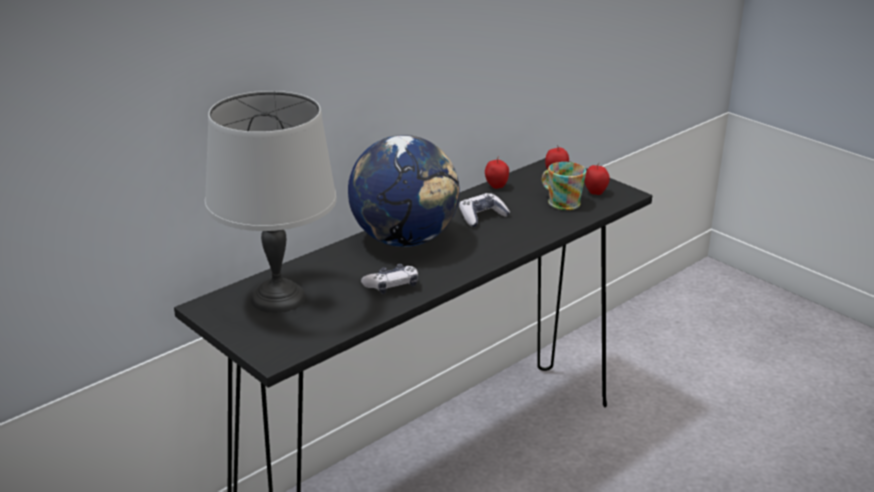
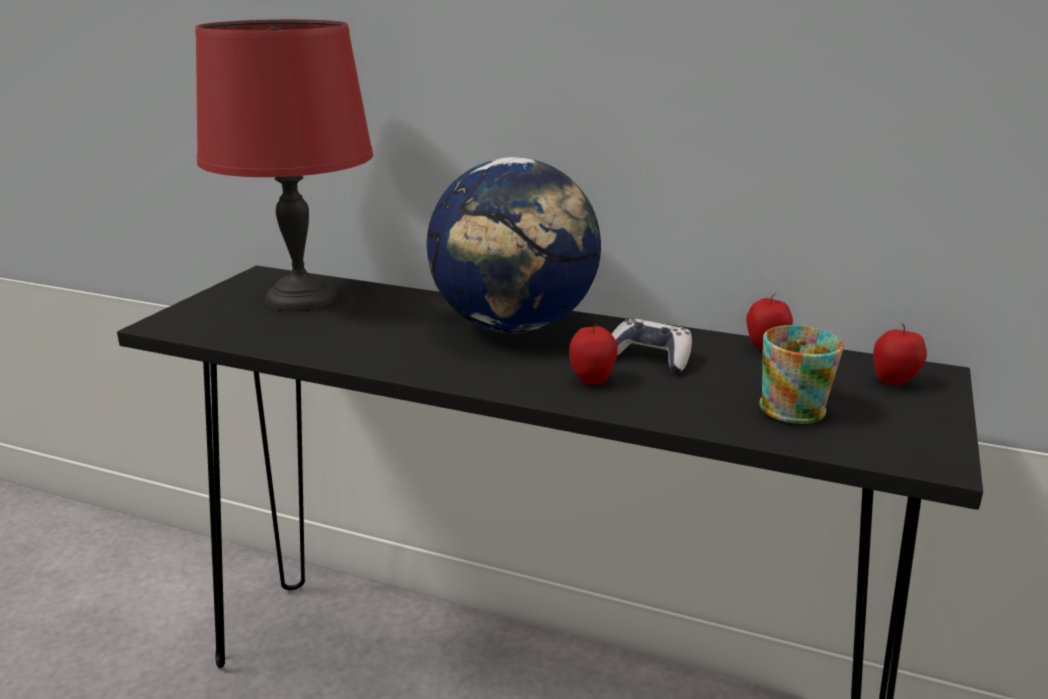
camera: 65 degrees right, 5 degrees down
grey table lamp [205,91,337,313] -> red table lamp [195,19,373,311]
game controller [361,264,418,294] -> none
apple [584,163,610,195] -> apple moved to [569,322,618,385]

